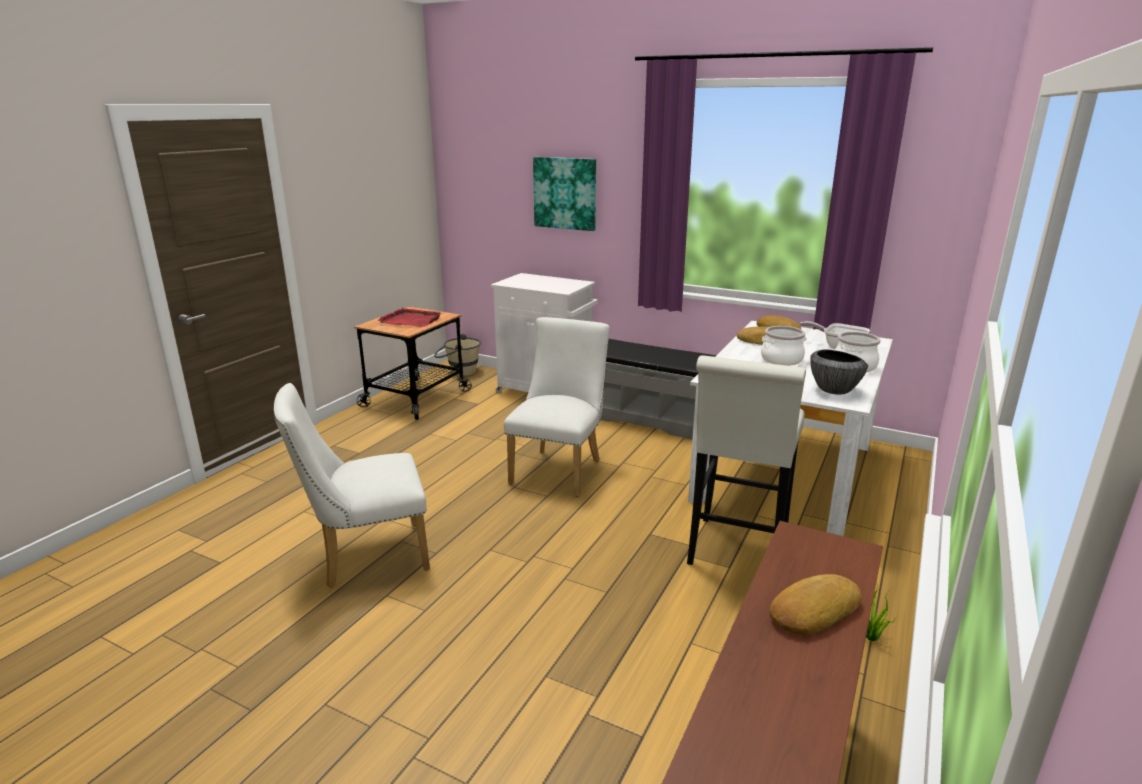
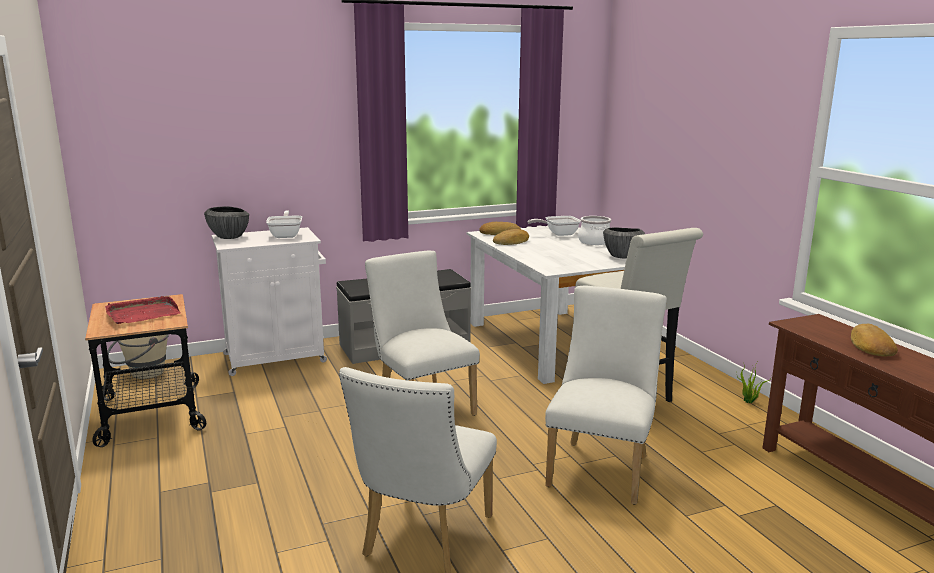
camera: 50 degrees left, 5 degrees down
picture [533,157,596,231] -> none
cooking pot [761,326,807,366] -> none
none -> bowl [204,206,249,239]
none -> frying pan [266,211,302,238]
none -> white chair [545,286,667,505]

